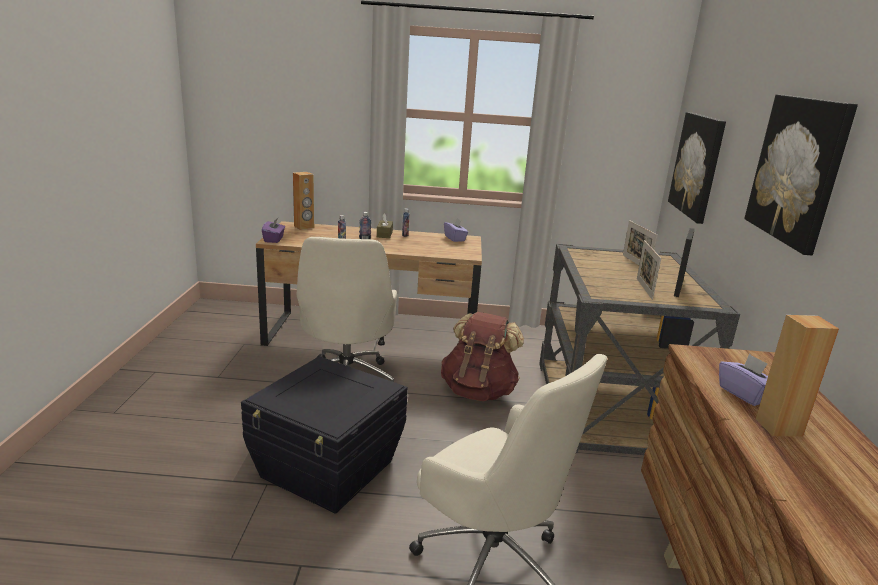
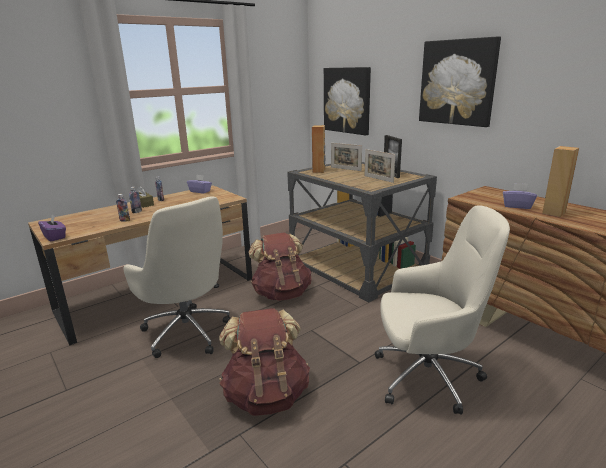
camera: 40 degrees left, 0 degrees up
black storage box [241,356,408,514] -> brown backpack [219,308,310,416]
brown speaker [293,172,314,230] -> brown speaker moved to [312,125,325,173]

